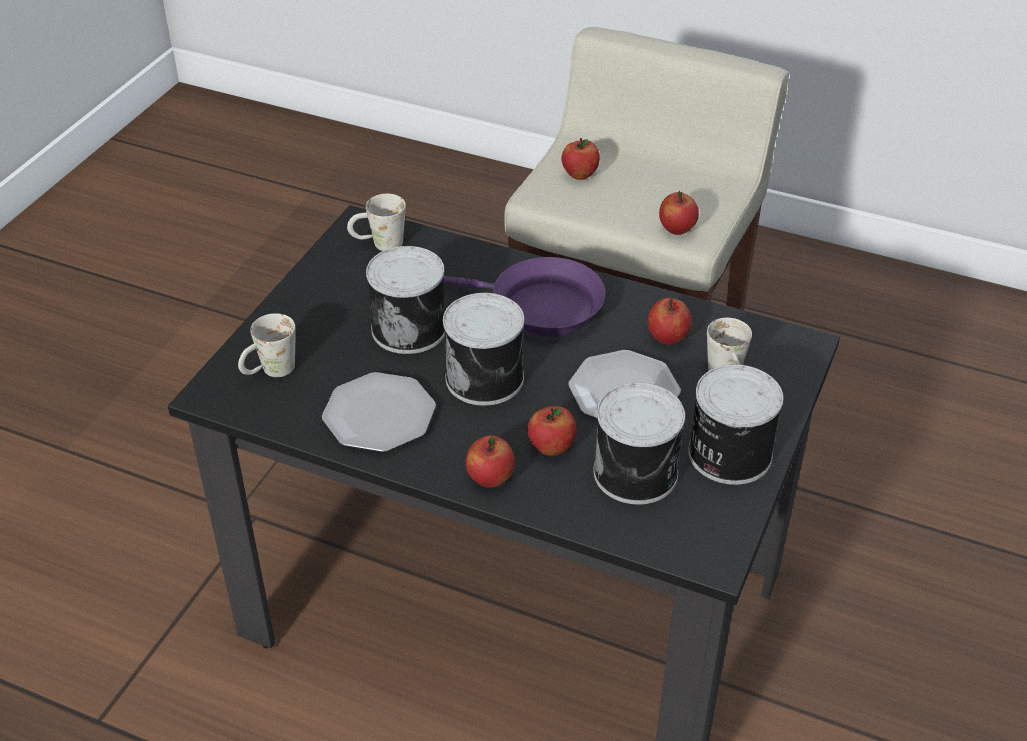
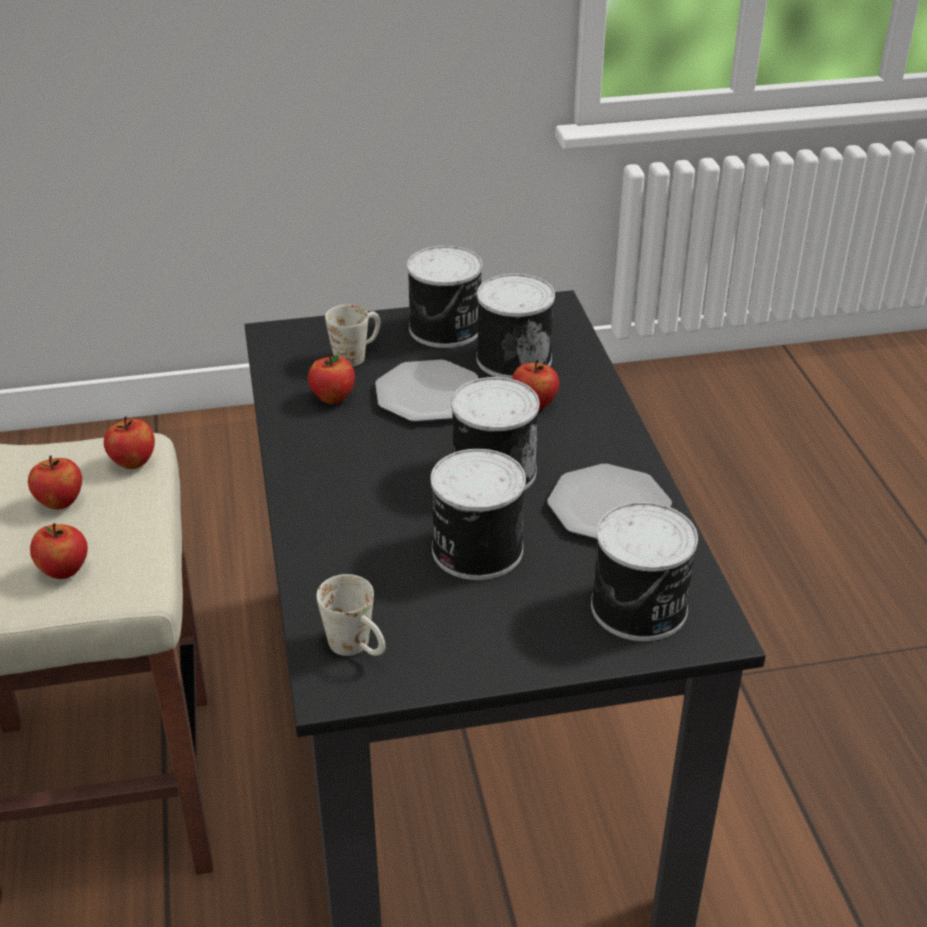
camera: 125 degrees left, 5 degrees down
white mug [238,313,296,377] -> can [591,502,698,641]
purple frying pan [444,257,605,337] -> none
apple [466,435,515,488] -> apple moved to [28,455,82,510]

